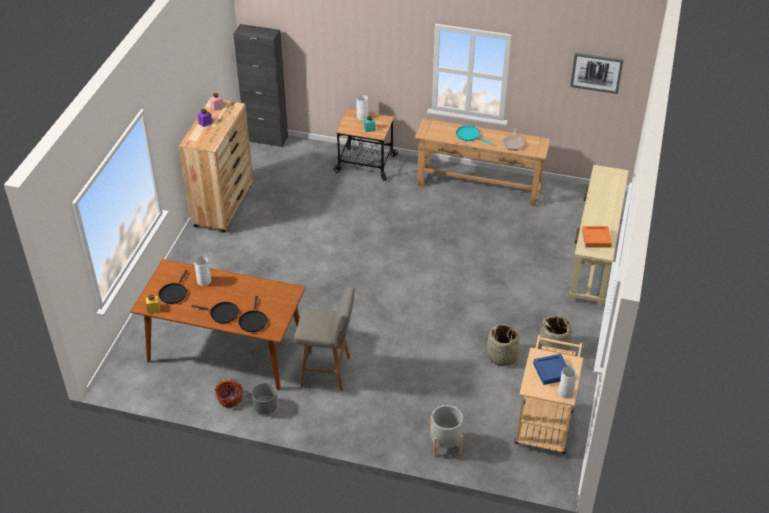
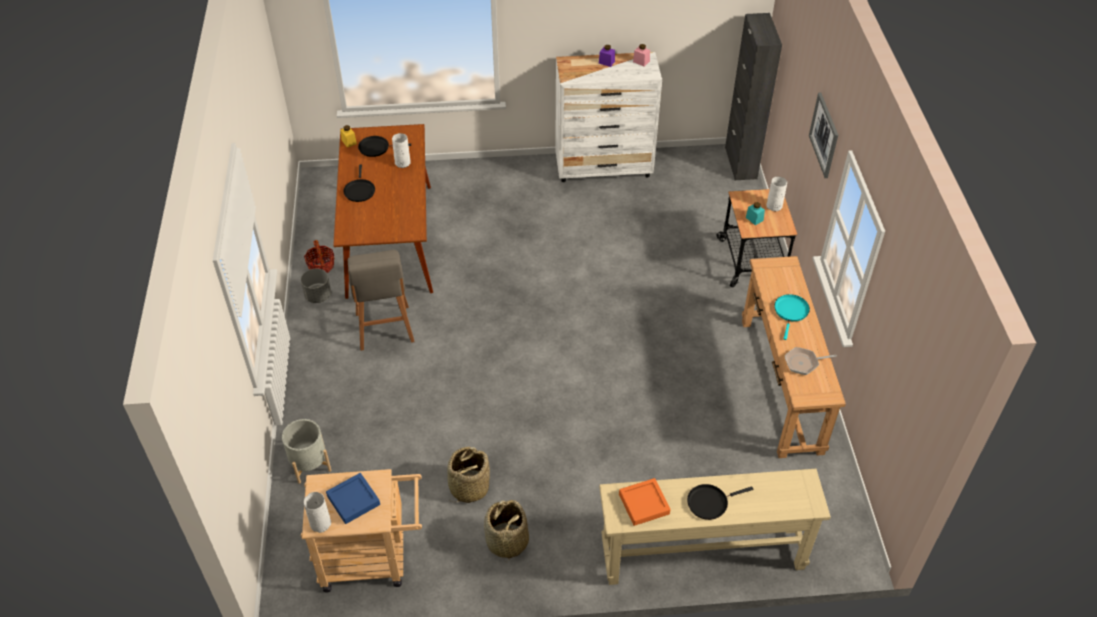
camera: 70 degrees right, 5 degrees up
brown dresser [179,99,253,233] -> white dresser [555,52,662,182]
black frying pan [239,296,267,332] -> black frying pan moved to [687,484,753,520]
picture [570,53,624,94] -> picture moved to [809,93,838,178]

